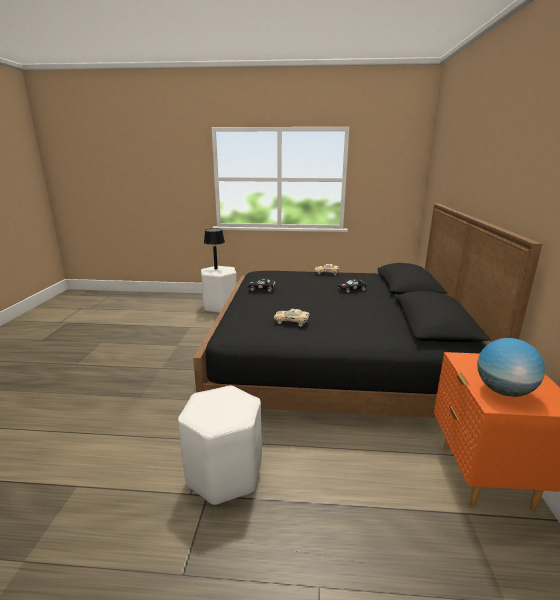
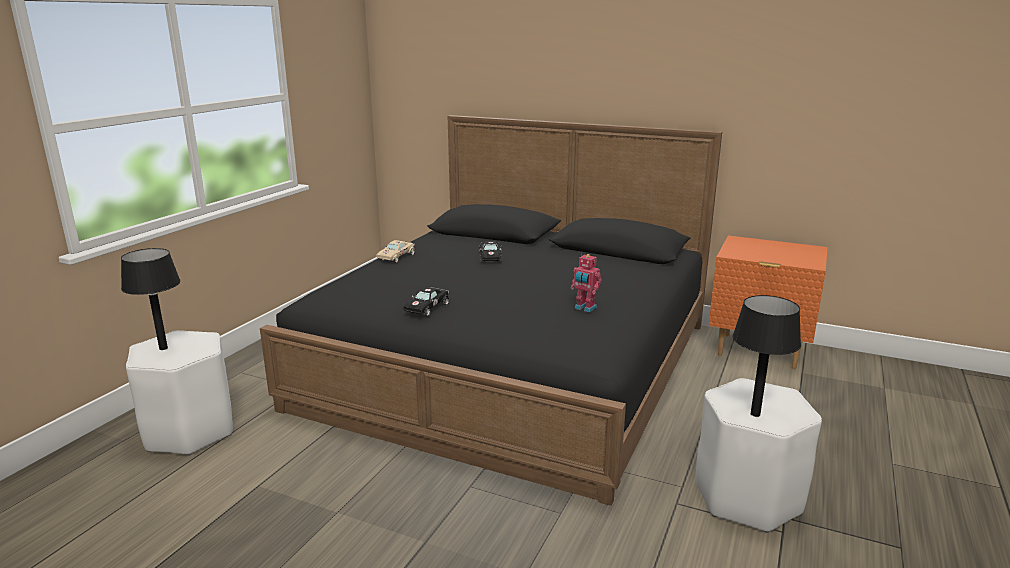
camera: 70 degrees left, 0 degrees up
beige toy car [274,309,309,327] -> toy robot [571,254,602,312]
globe [477,338,545,397] -> none
none -> black table lamp [733,295,801,417]

